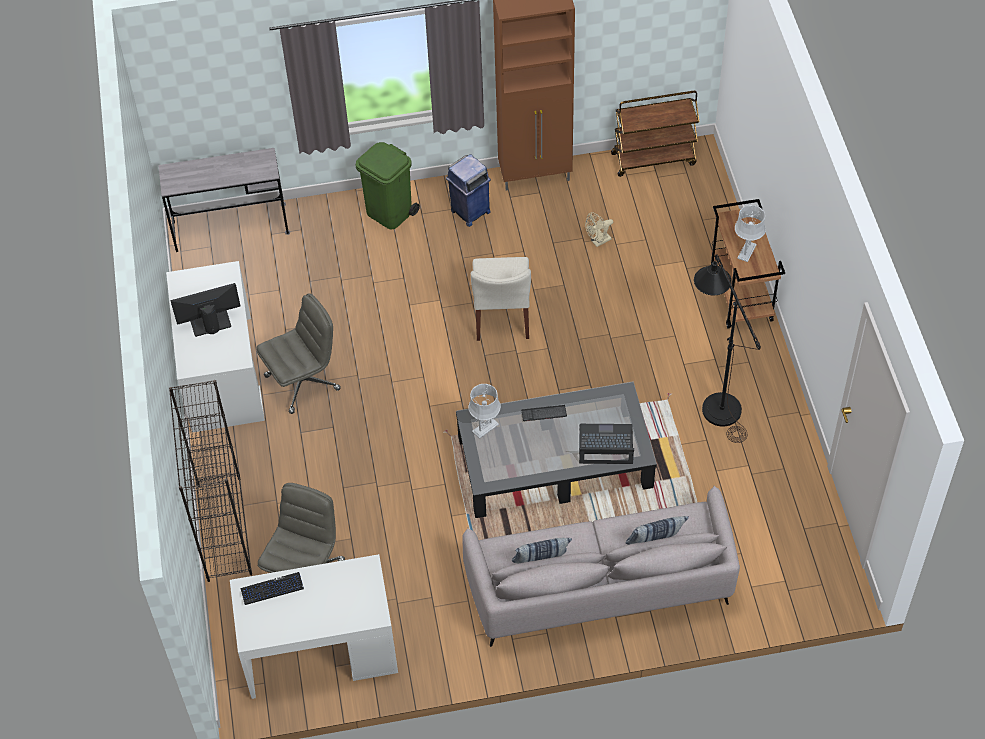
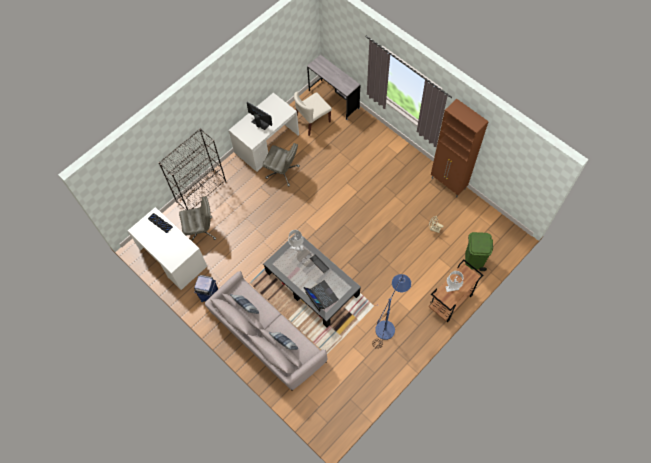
camera: 55 degrees right, 10 degrees up
green trash can [355,142,420,229] -> green trash can moved to [465,232,493,271]
blue trash can [446,154,491,227] -> blue trash can moved to [194,275,218,302]
beige chair [471,257,531,341] -> beige chair moved to [294,91,332,136]
brown cart [611,91,700,177] -> none
black floor lamp [694,254,761,443] -> blue floor lamp [372,274,411,349]

